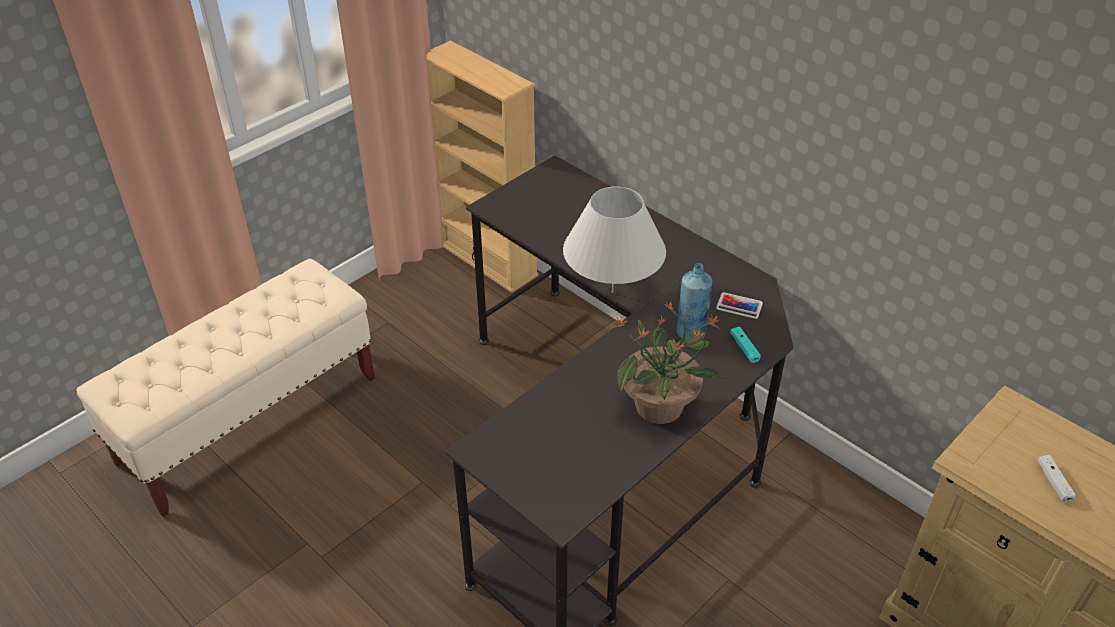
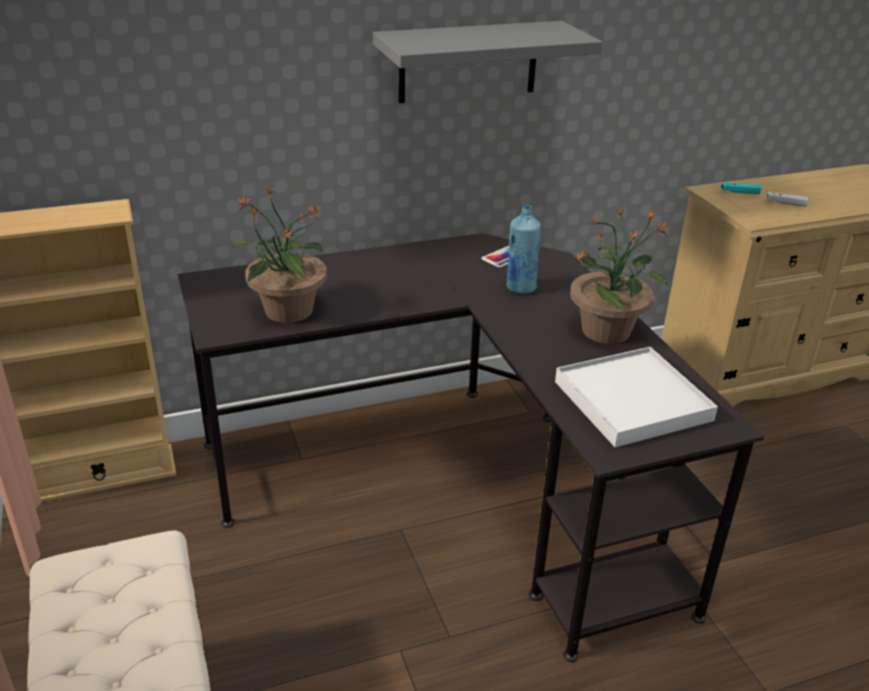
camera: 65 degrees left, 10 degrees down
white table lamp [563,186,666,293] -> none
turquoise game controller [730,327,761,363] -> turquoise game controller moved to [721,182,762,194]
none -> potted plant [233,186,327,323]
none -> grey shelf [373,21,603,103]
none -> white tray [555,347,718,447]

